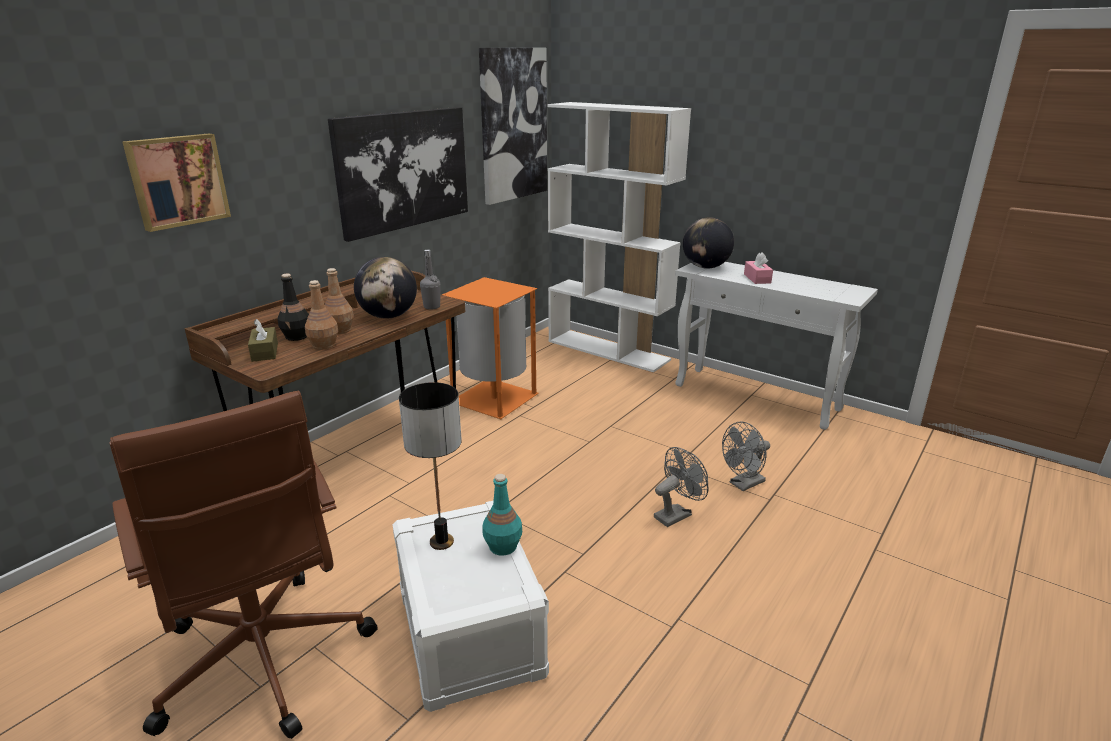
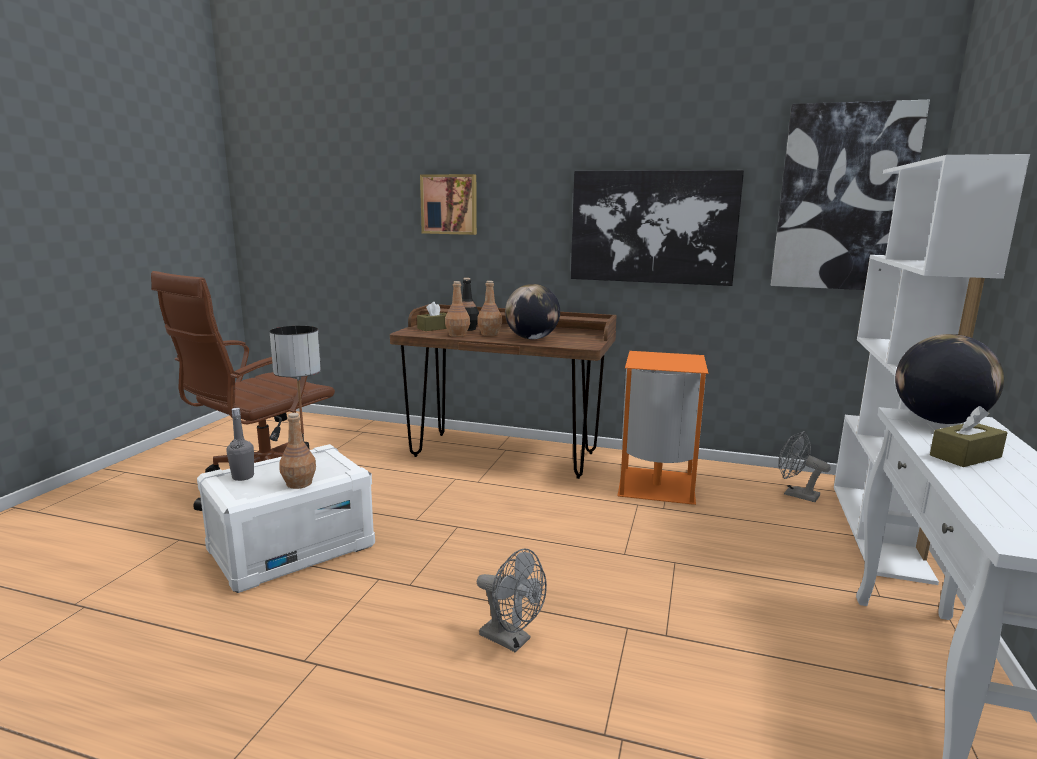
camera: 70 degrees right, 10 degrees down
grey bottle [420,250,441,310] -> grey bottle moved to [226,408,254,481]
turquoise bottle [483,474,522,556] -> brown bottle [279,413,316,489]
grey fan [722,422,770,491] -> grey fan moved to [778,431,831,502]
pink tissue box [744,252,773,284] -> brown tissue box [930,406,1008,467]

